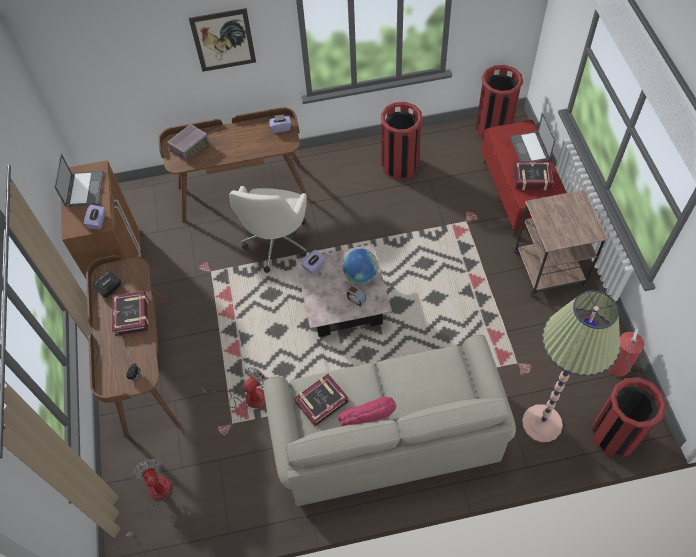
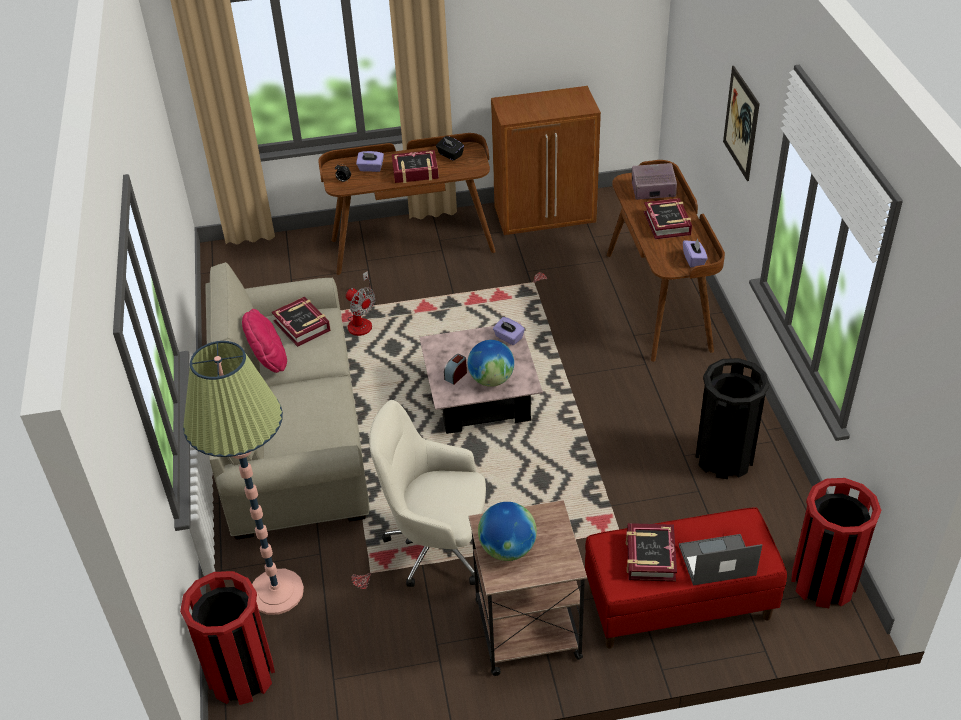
camera: 90 degrees right, 15 degrees down
laptop [54,154,104,207] -> none
purple tissue box [84,205,105,229] -> purple tissue box moved to [356,151,384,172]
fan [125,458,171,537] -> none
radio [167,124,209,162] -> radio turned 135 degrees clockwise [632,163,677,200]
beige office chair [229,186,307,273] -> beige office chair moved to [369,400,486,587]
red trash can [381,102,423,180] -> black trash can [695,358,769,479]
fire extinguisher [608,329,644,377] -> none
none -> globe [478,502,537,561]
none -> book [644,198,692,239]

